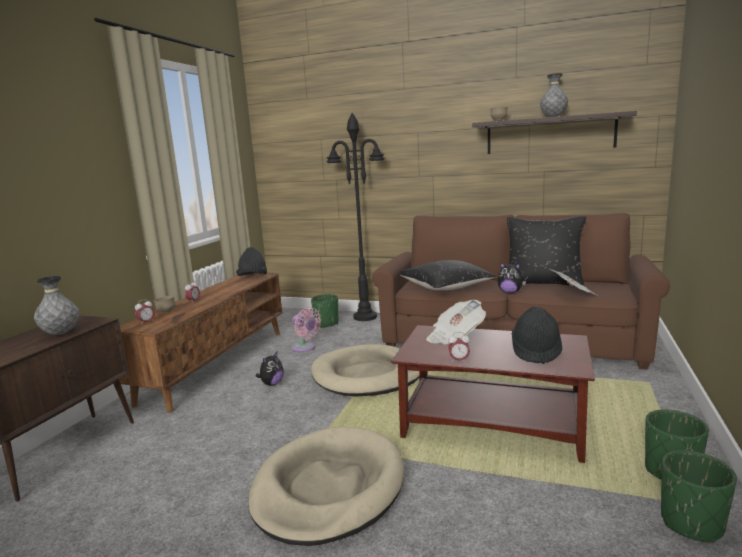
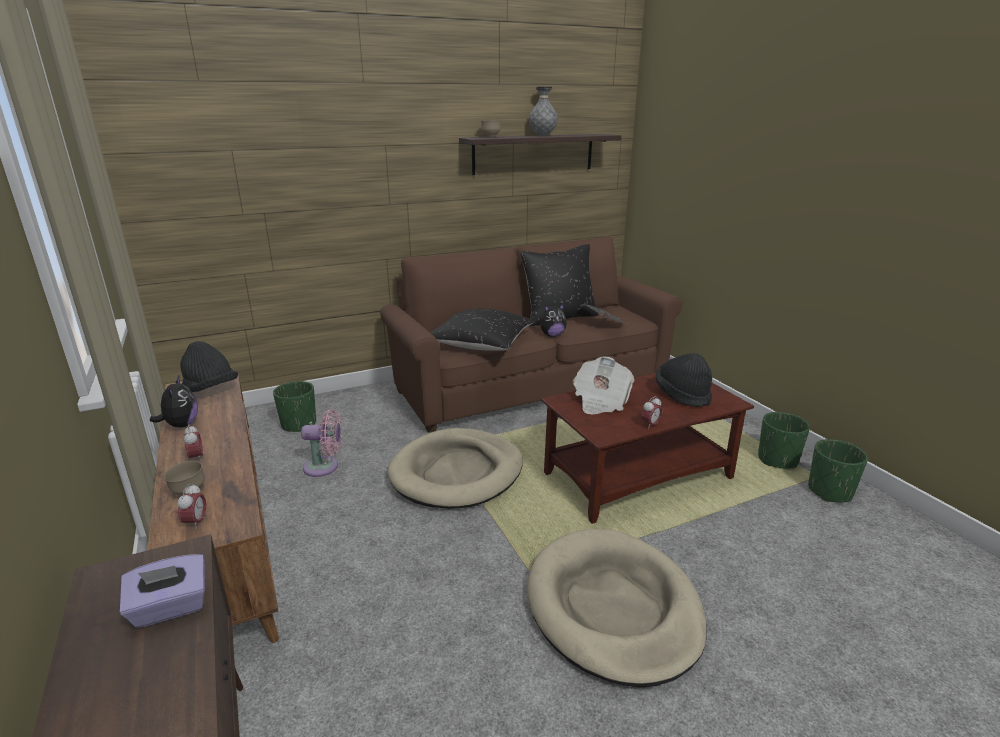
camera: 45 degrees left, 10 degrees up
grey vase [34,276,79,335] -> purple tissue box [120,554,205,628]
plush toy [256,352,284,386] -> plush toy moved to [150,376,198,427]
black floor lamp [326,113,385,321] -> none

